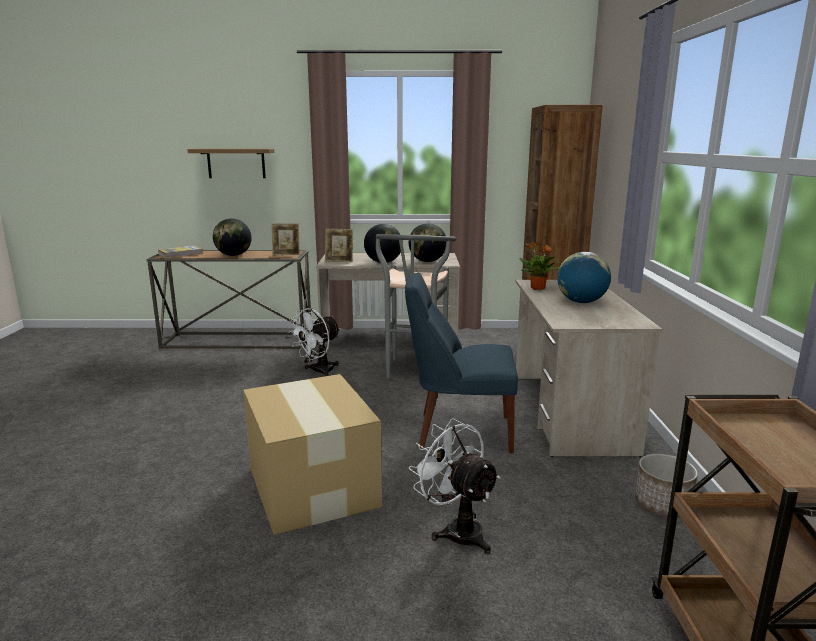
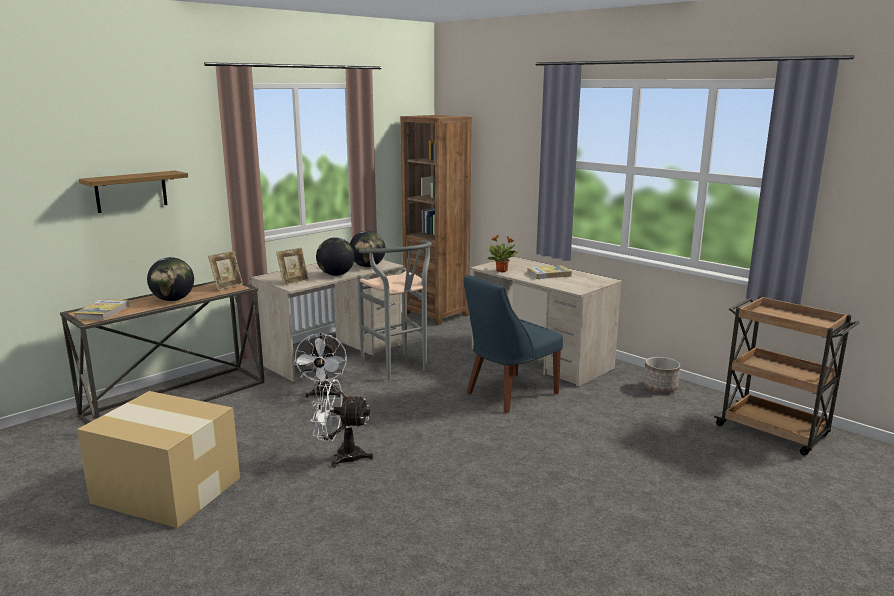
camera: 45 degrees left, 0 degrees up
cardboard box [243,374,382,535] -> cardboard box moved to [77,391,240,528]
white fan [409,418,500,554] -> white fan moved to [311,379,373,468]
globe [557,252,611,303] -> book [527,265,572,279]

